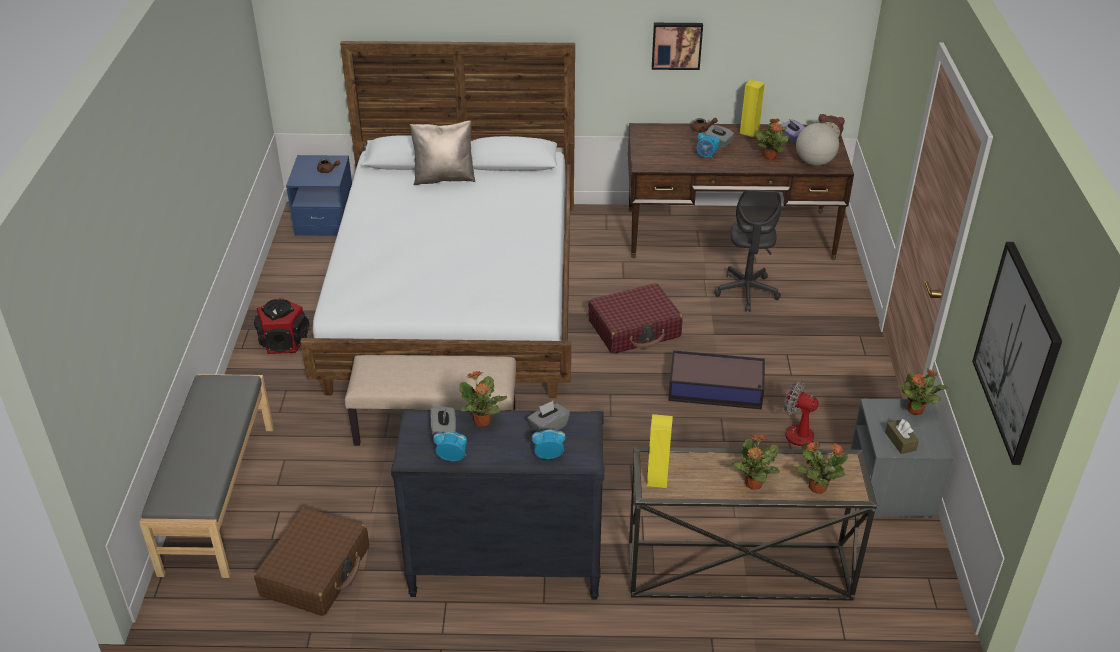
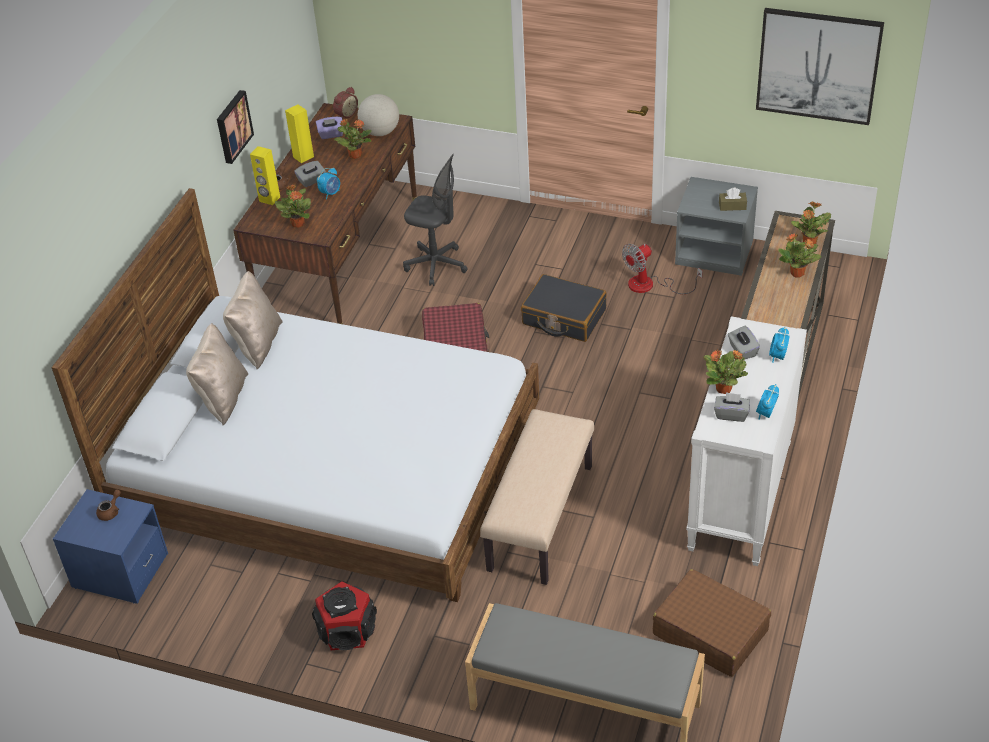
camera: 70 degrees left, 5 degrees up
black dresser [391,409,604,600] -> white dresser [686,316,807,566]
yellow speaker [647,414,673,488] -> yellow speaker moved to [250,146,280,205]
storage box [668,350,765,410] -> black suitcase [521,274,607,342]
potted plant [898,368,947,415] -> potted plant moved to [275,185,311,228]
none -> beige pillow [223,271,283,369]

